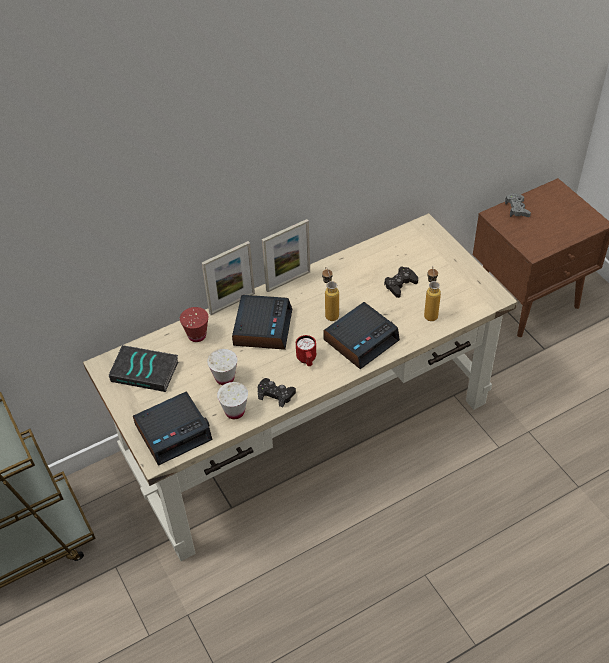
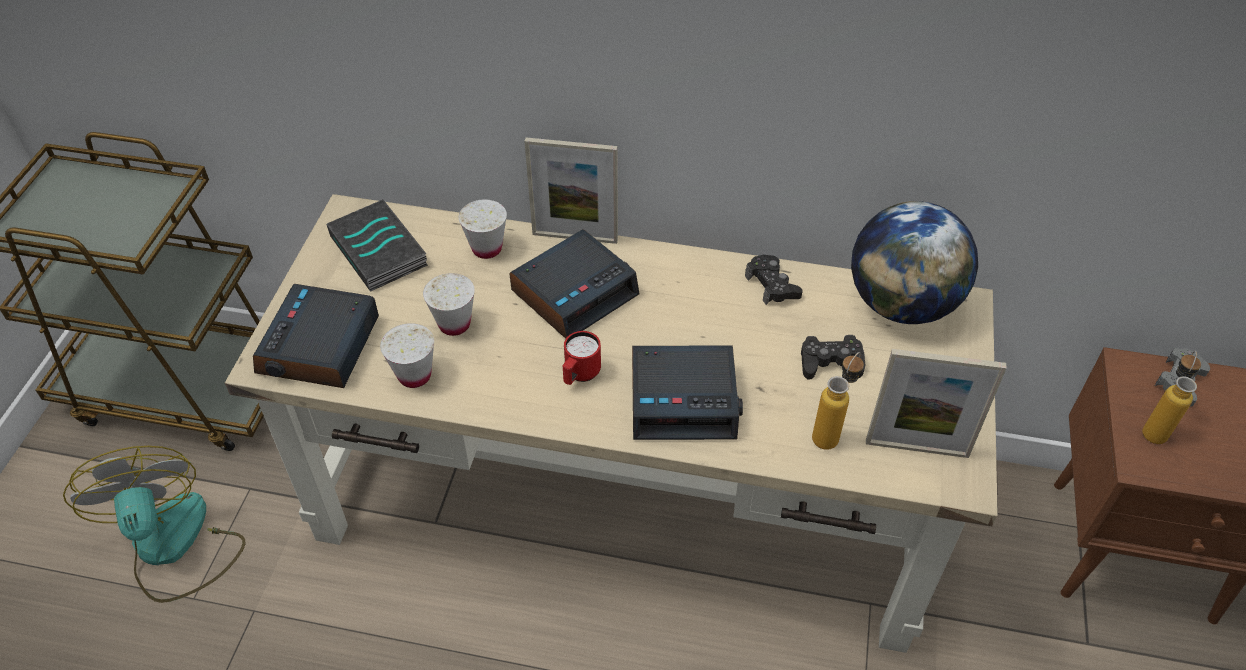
camera: 40 degrees right, 0 degrees up
alarm clock [133,391,213,466] -> alarm clock turned 90 degrees clockwise [253,284,379,388]
red cup [180,307,208,342] -> white cup [459,199,507,259]
black game controller [258,378,296,407] -> black game controller moved to [745,254,803,305]
picture frame [262,219,310,292] -> picture frame moved to [866,349,1007,458]
bottle [322,267,339,321] -> bottle moved to [1142,351,1201,444]
none -> fan [63,446,246,603]
none -> globe [851,201,978,324]

